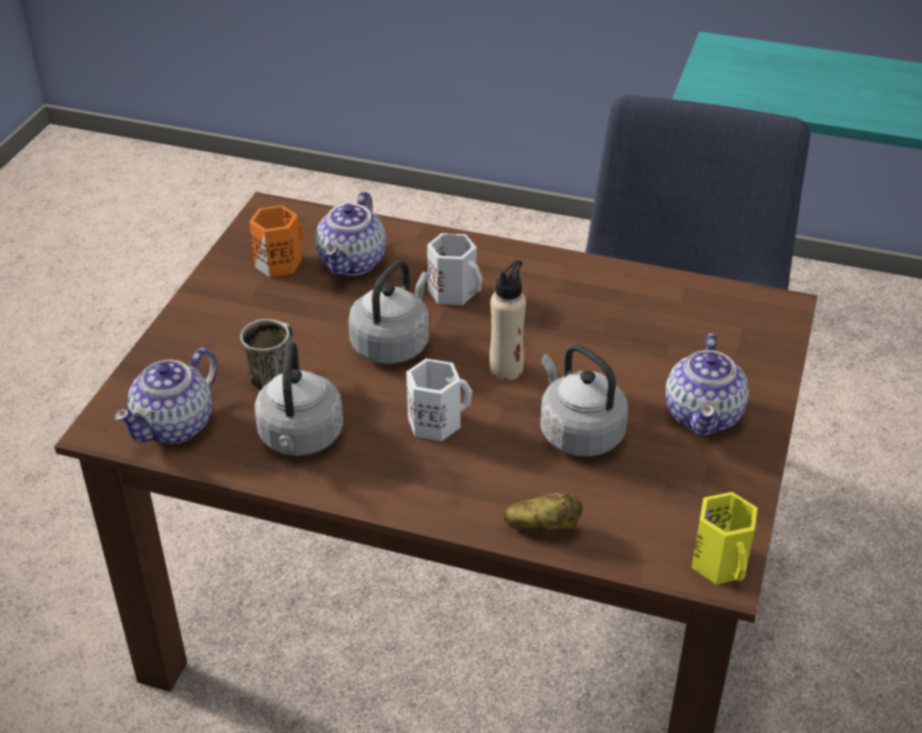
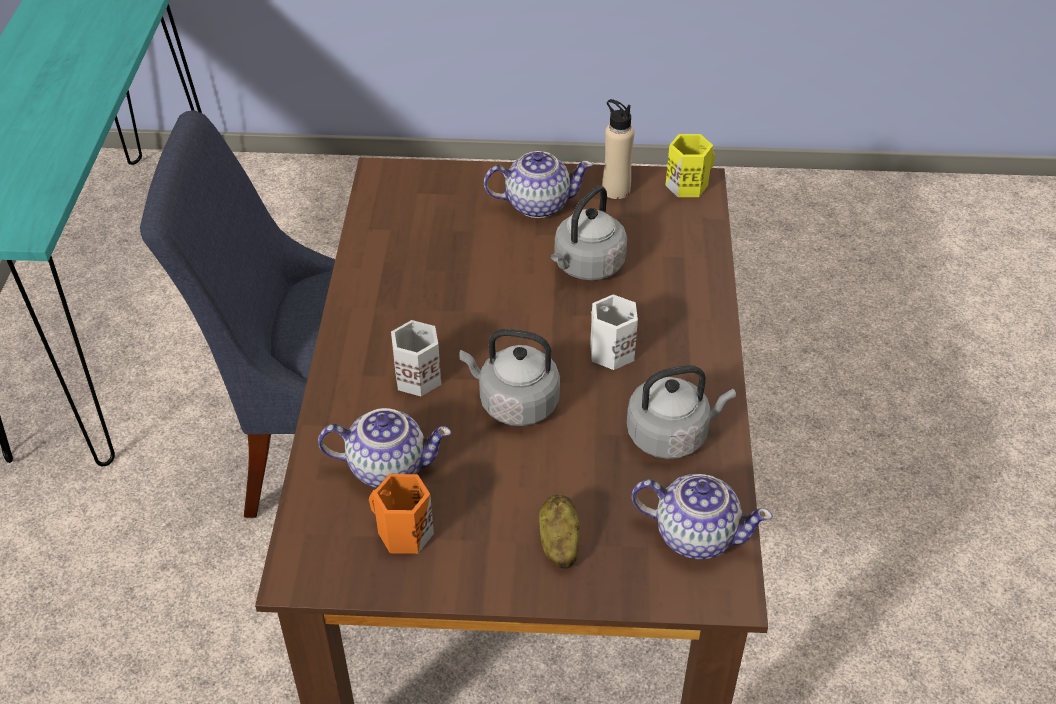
camera: 105 degrees left, 5 degrees up
mug [240,319,294,390] -> none
beige bottle [489,260,526,380] -> beige bottle moved to [602,99,635,199]
potato [504,492,583,531] -> potato moved to [539,495,580,568]

